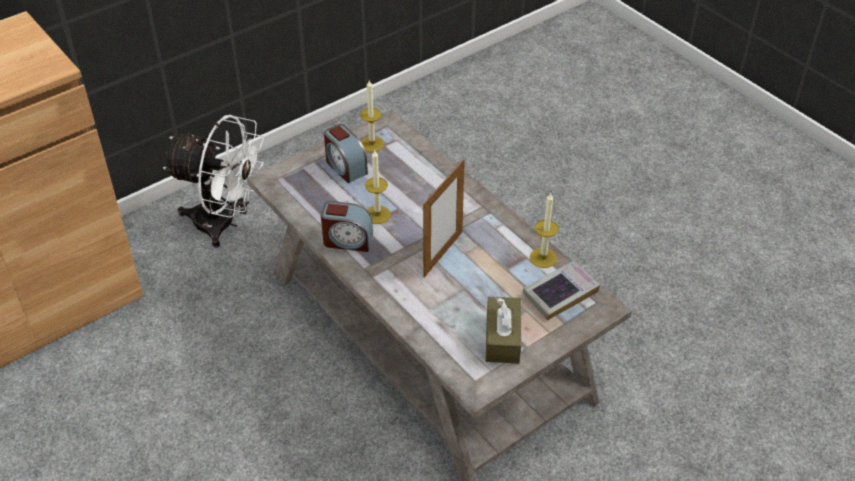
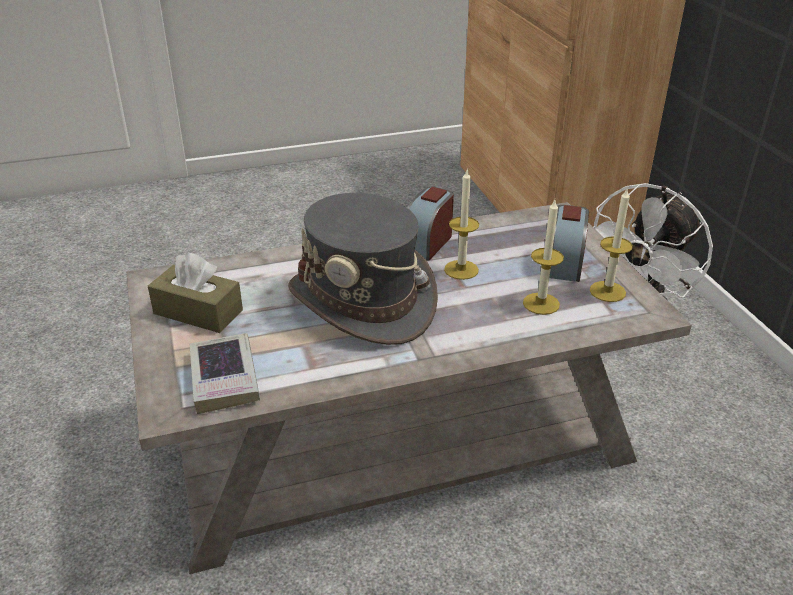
camera: 110 degrees right, 10 degrees down
alarm clock [324,124,368,183] -> alarm clock turned 60 degrees counterclockwise [549,205,589,282]
picture frame [423,159,465,277] -> grey hat [288,193,438,345]
candle [530,192,559,268] -> candle moved to [523,200,564,315]

